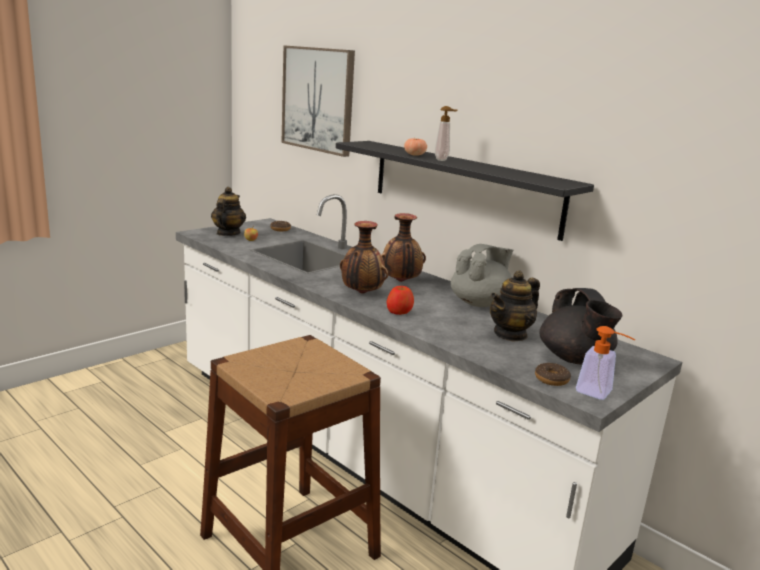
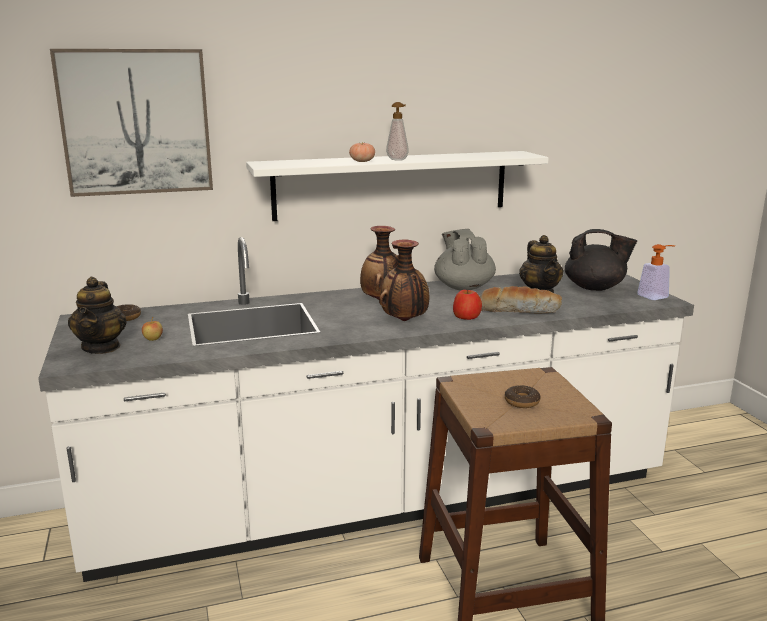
camera: 60 degrees left, 0 degrees up
teapot [211,187,246,236] -> teapot turned 135 degrees counterclockwise [68,277,127,354]
black shelf [336,141,594,241] -> white shelf [246,151,549,221]
donut [535,363,571,386] -> donut moved to [505,385,540,408]
none -> bread [479,286,562,313]

